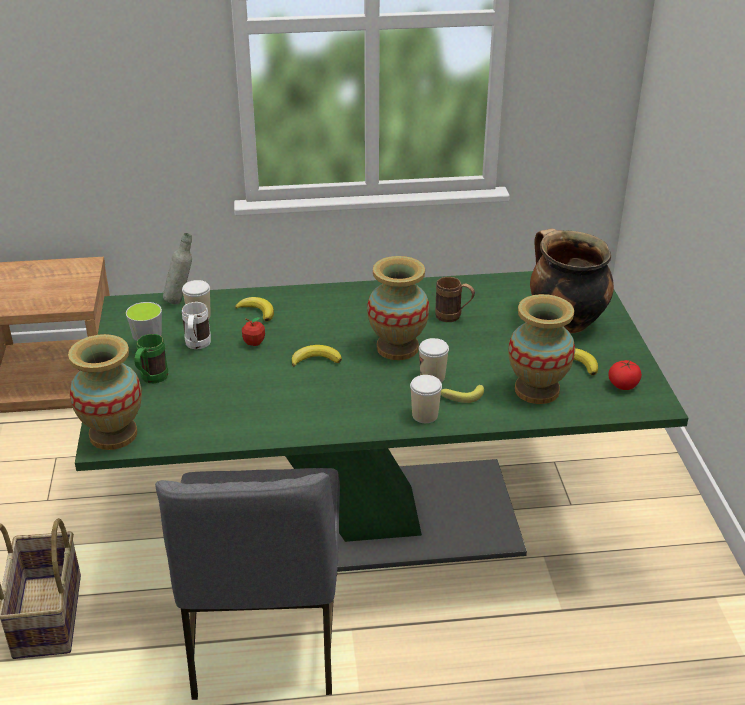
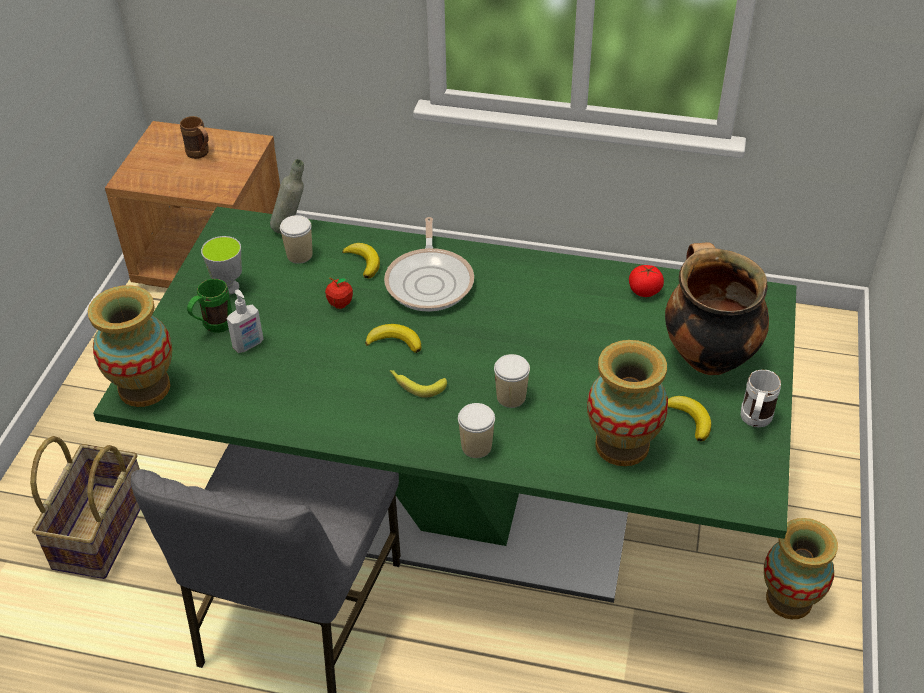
camera: 20 degrees right, 10 degrees up
white mug [182,302,211,349] -> white mug moved to [741,369,781,427]
vase [367,256,429,360] -> vase moved to [764,518,838,619]
brown mug [435,277,475,322] -> brown mug moved to [180,116,209,159]
banana [441,385,484,403] -> banana moved to [390,370,447,398]
tomato [608,360,642,390] -> tomato moved to [629,265,664,297]
none -> soap dispenser [227,289,264,353]
none -> frying pan [384,217,474,312]

